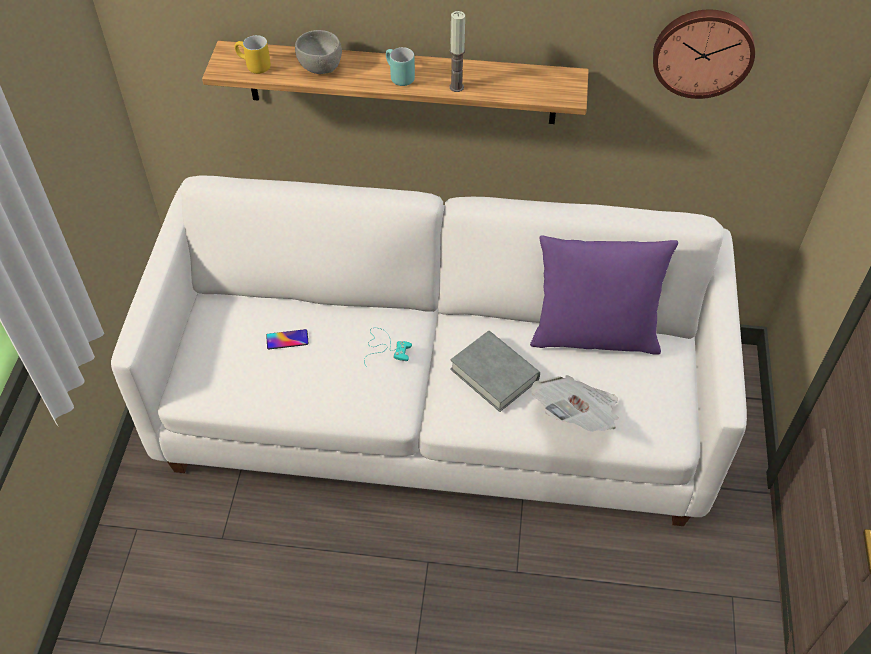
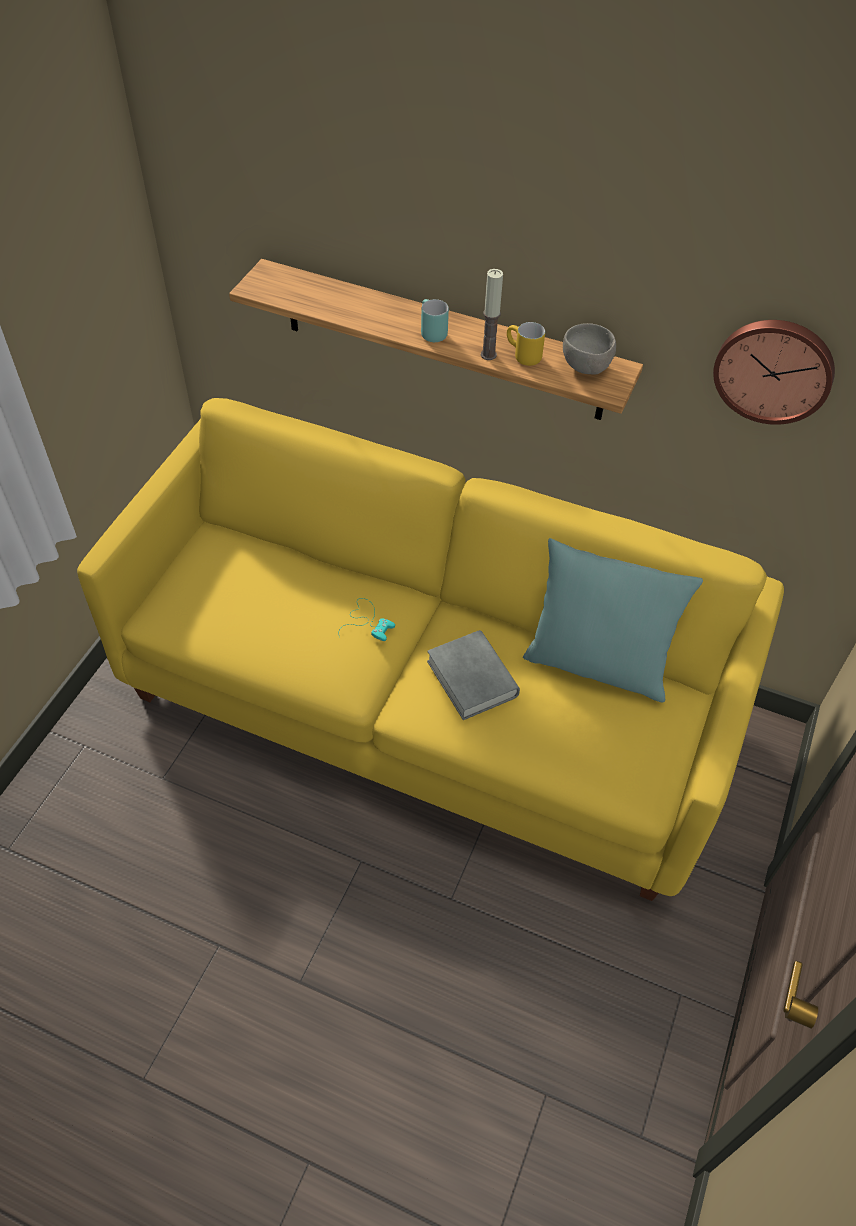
camera: 15 degrees right, 0 degrees up
white sofa [111,175,747,526] -> yellow sofa [77,398,784,901]
yellow mug [235,35,271,74] -> yellow mug moved to [507,322,545,366]
phone [266,329,309,349] -> none
grey bowl [295,30,342,74] -> grey bowl moved to [563,323,616,374]
purple pillow [530,235,678,355] -> turquoise pillow [523,538,703,703]
newspaper [531,375,619,432] -> none

